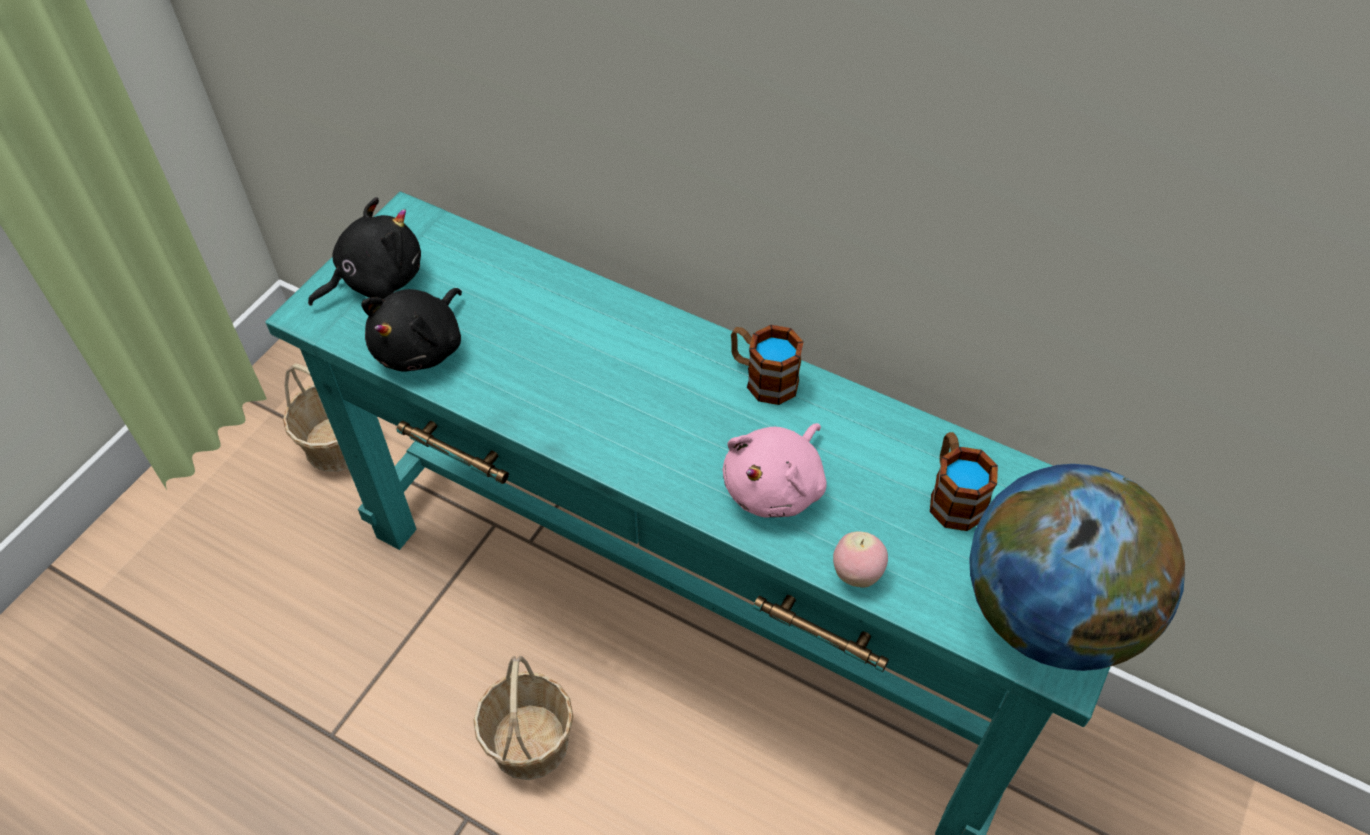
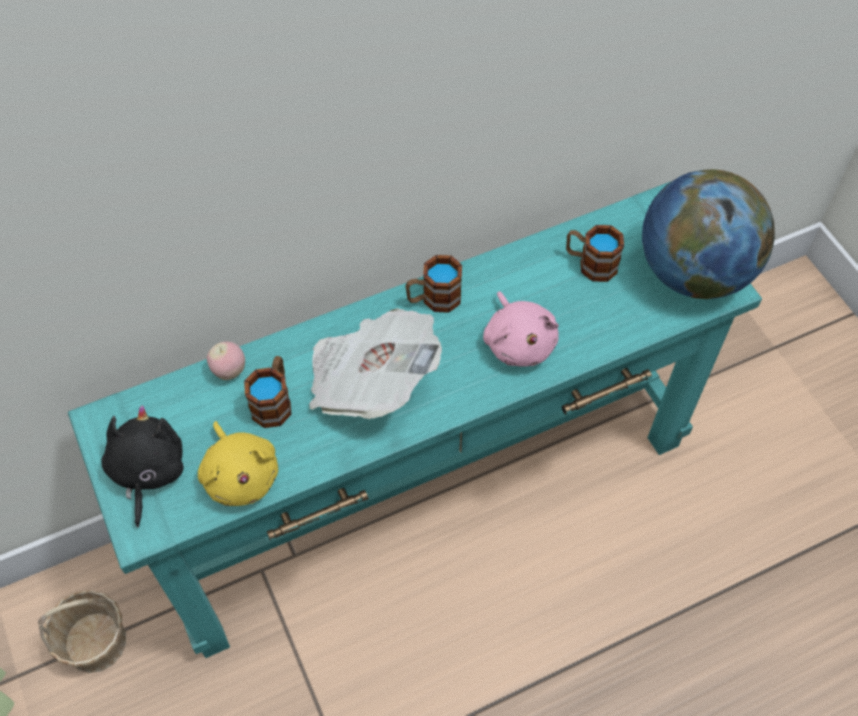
camera: 55 degrees left, 5 degrees up
black plush toy [361,288,462,372] -> yellow plush toy [198,421,278,506]
basket [473,656,574,780] -> none
apple [833,532,888,587] -> apple moved to [207,342,245,380]
none -> mug [244,356,291,428]
none -> newspaper [309,308,442,419]

